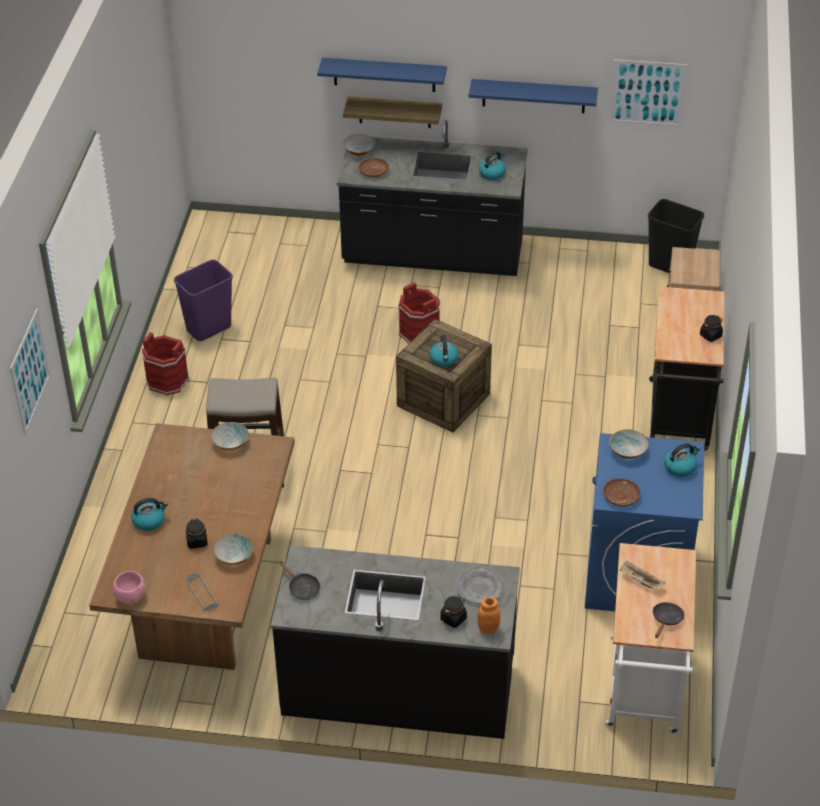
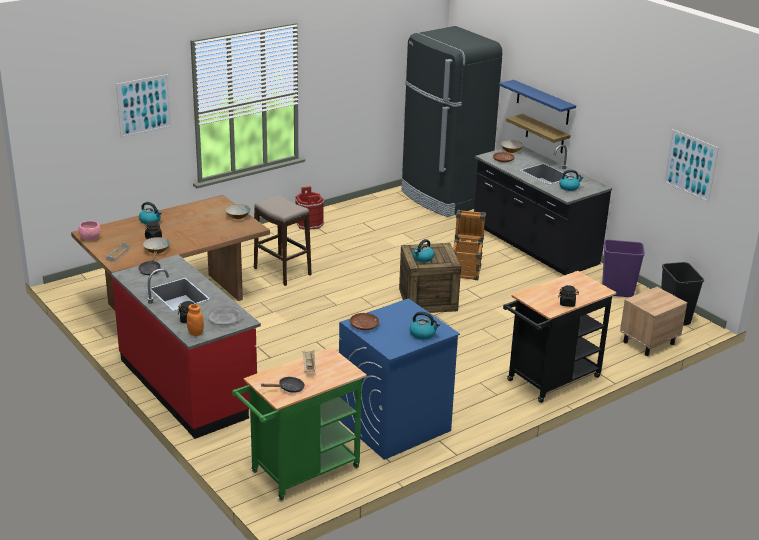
camera: 45 degrees right, 15 degrees down
purple trash can [174,259,233,341] -> purple trash can moved to [602,240,645,297]
black counter [271,545,520,739] -> red counter [111,254,261,439]
red bucket [398,282,441,343] -> crate [453,210,486,280]
blue shelf [468,79,598,113] -> none
white cart [605,543,696,734] -> green cart [232,347,367,501]
bowl [609,429,649,459] -> none
none -> black fridge [401,26,502,217]

